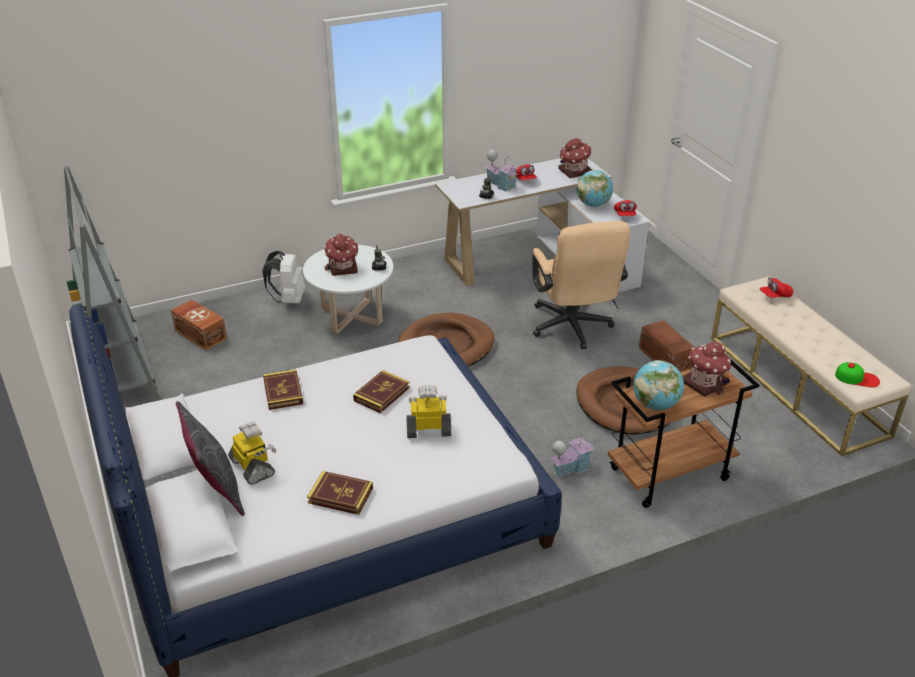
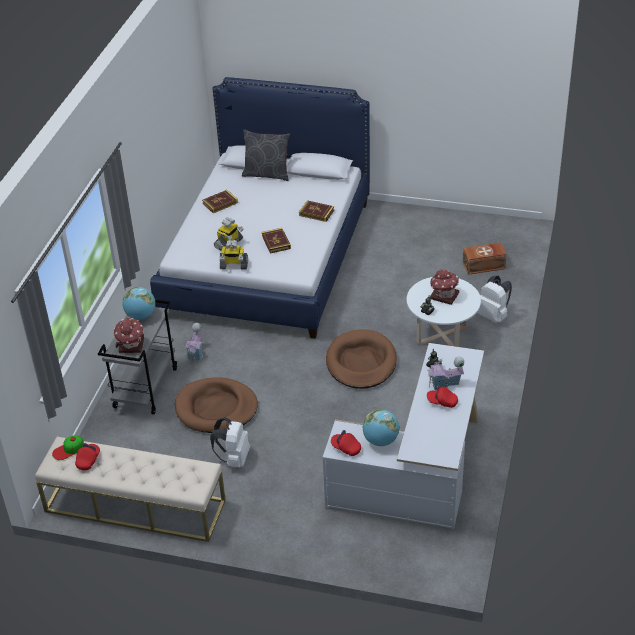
camera: 130 degrees right, 5 degrees up
grey bookcase [64,166,161,401] -> none
toy robot [228,421,276,484] -> toy robot moved to [220,240,248,270]
beige office chair [532,221,630,349] -> none
toy house [558,138,592,178] -> none
brown cart [608,360,759,508] -> grey cart [98,300,177,414]
brown storage box [639,320,695,372] -> white backpack [210,417,250,467]
red cap [760,277,793,298] -> red cap moved to [75,443,100,470]

